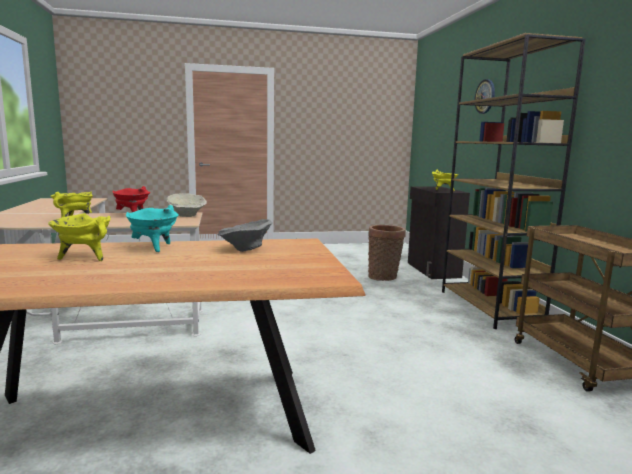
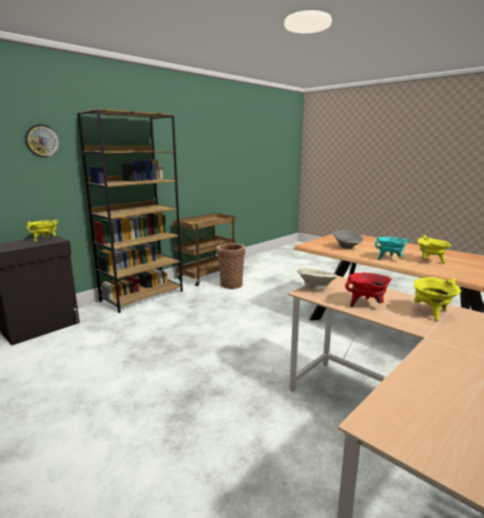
camera: 125 degrees left, 5 degrees up
basket [368,225,406,281] -> basket moved to [217,243,245,289]

